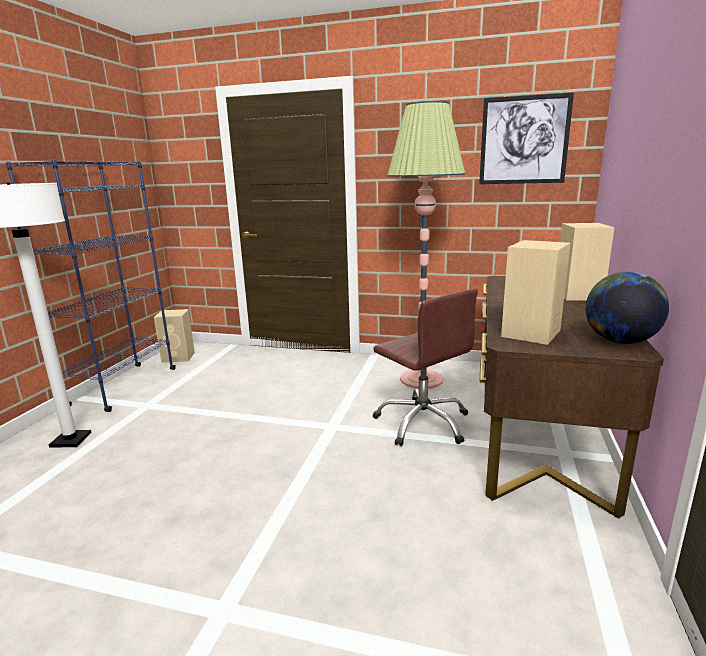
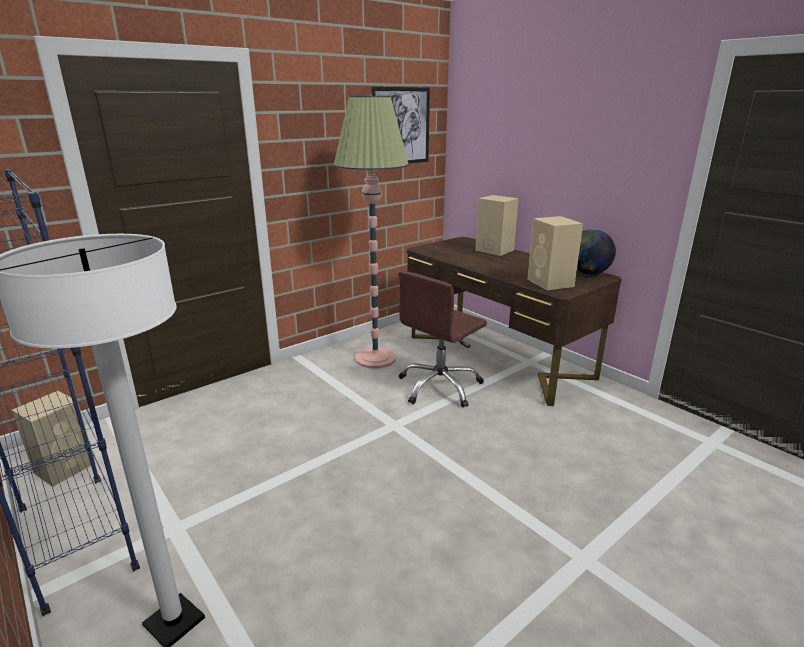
camera: 55 degrees left, 5 degrees up
brown office chair [373,289,478,446] -> brown office chair turned 135 degrees clockwise [399,270,487,407]

